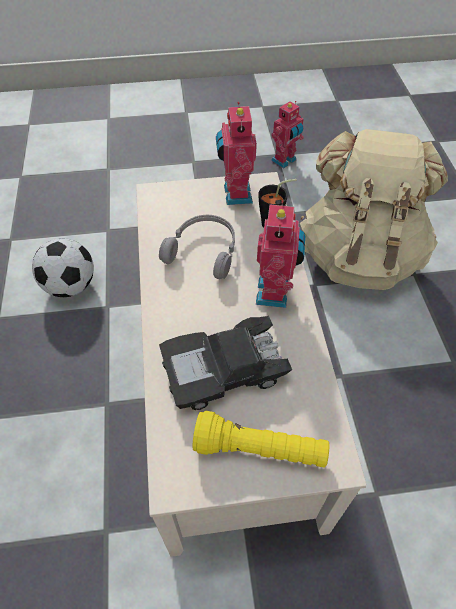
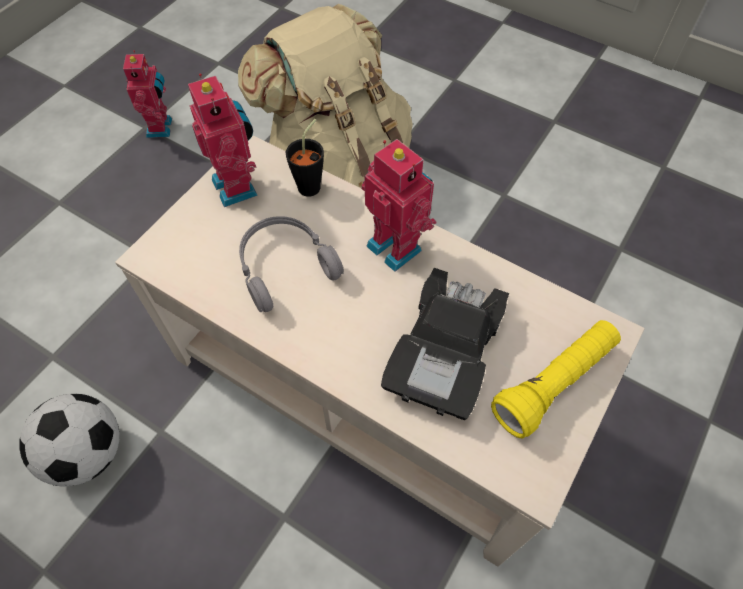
camera: 50 degrees left, 5 degrees up
toy robot [216,102,257,205] -> toy robot turned 150 degrees counterclockwise [188,73,258,207]

